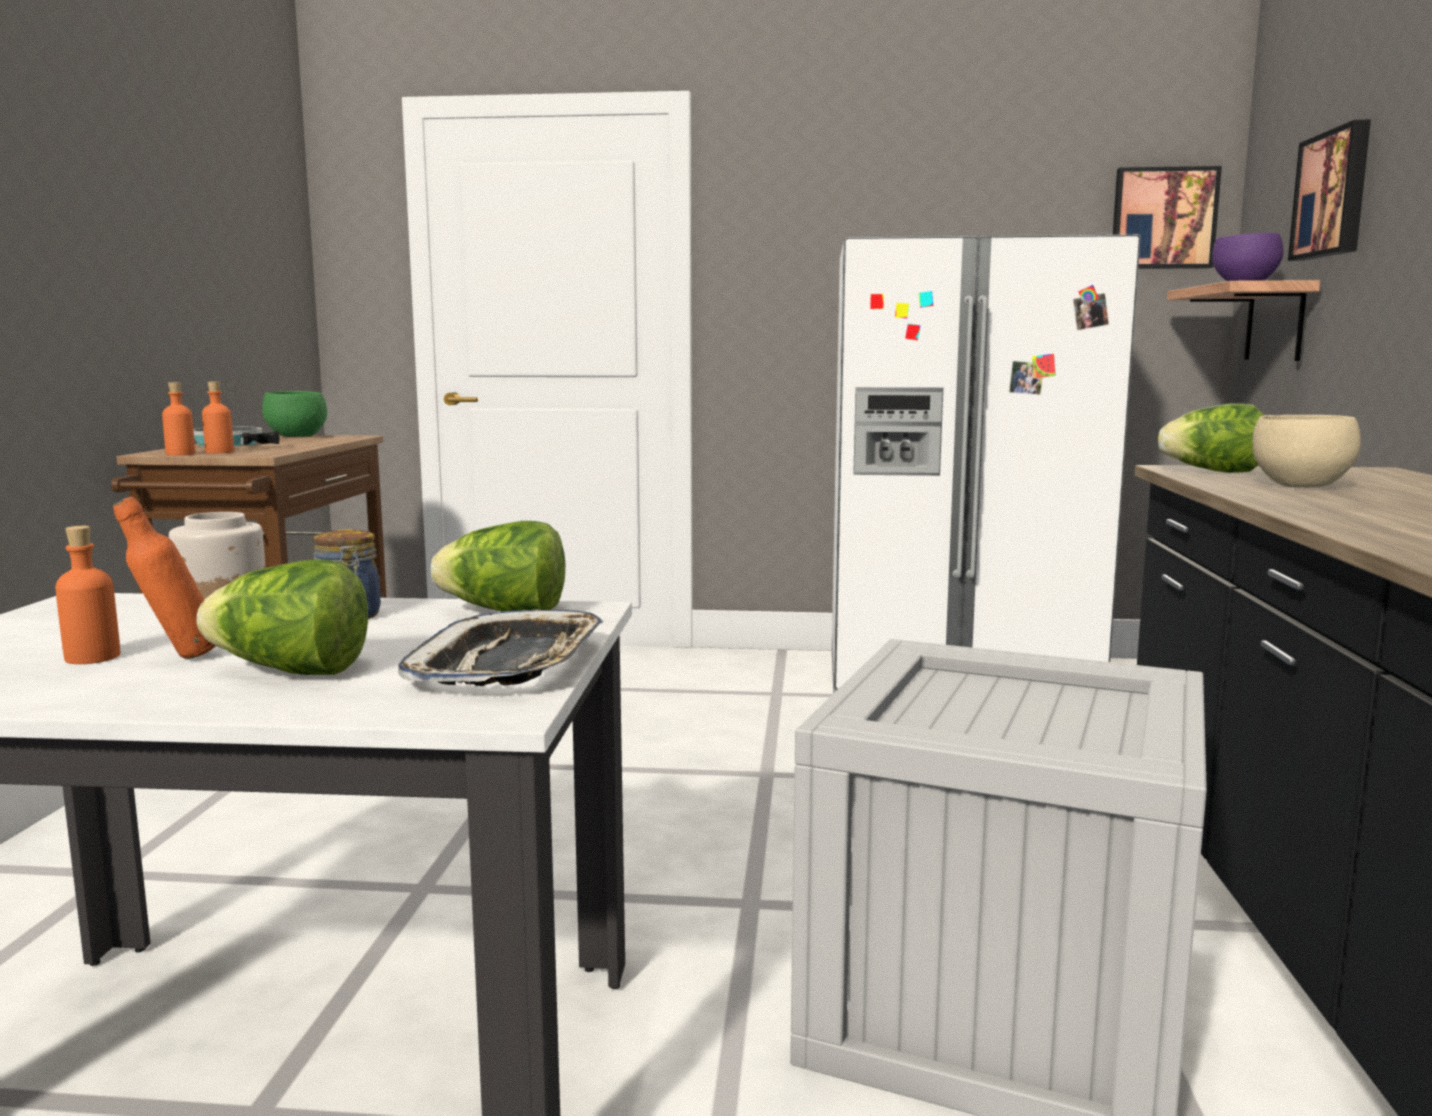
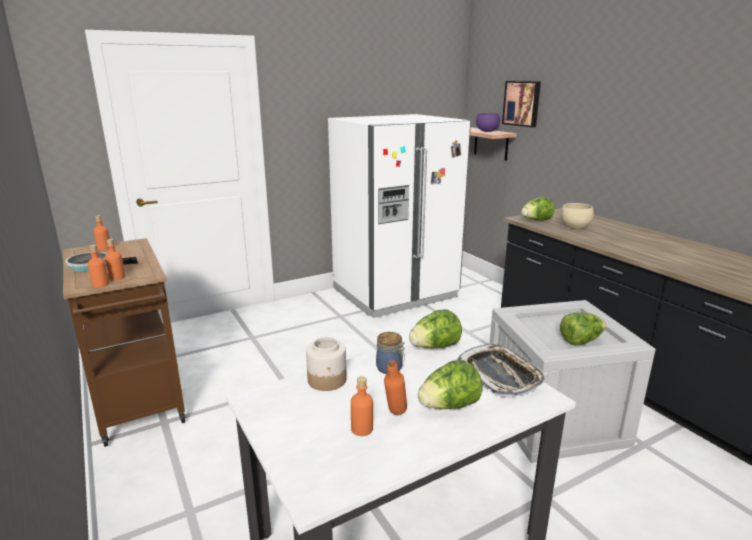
camera: 35 degrees left, 10 degrees up
green bowl [262,391,327,437] -> orange bottle [94,215,110,251]
picture [1113,166,1222,269] -> none
none -> lettuce [560,312,606,346]

